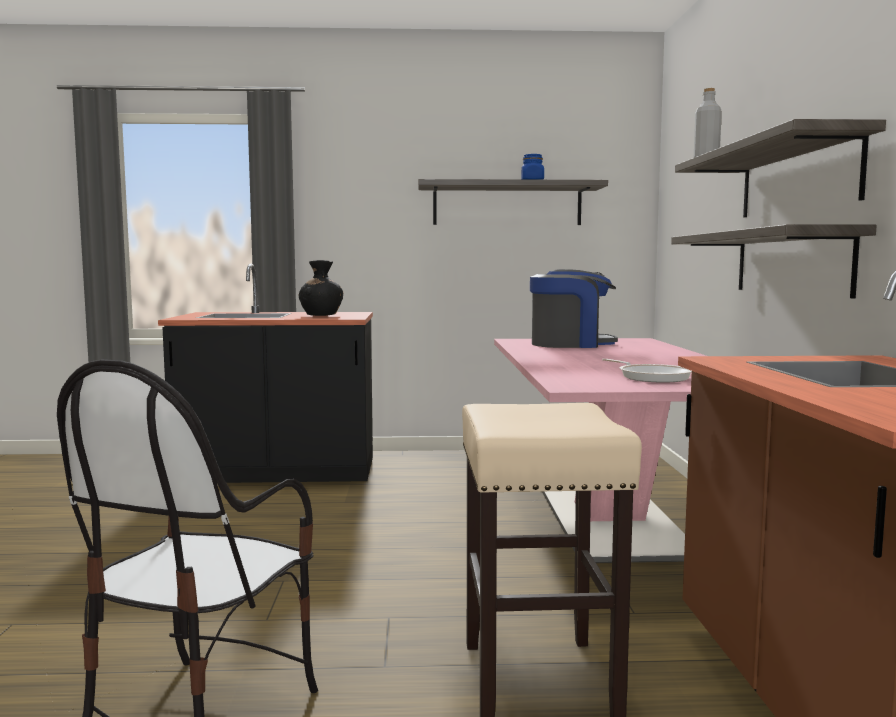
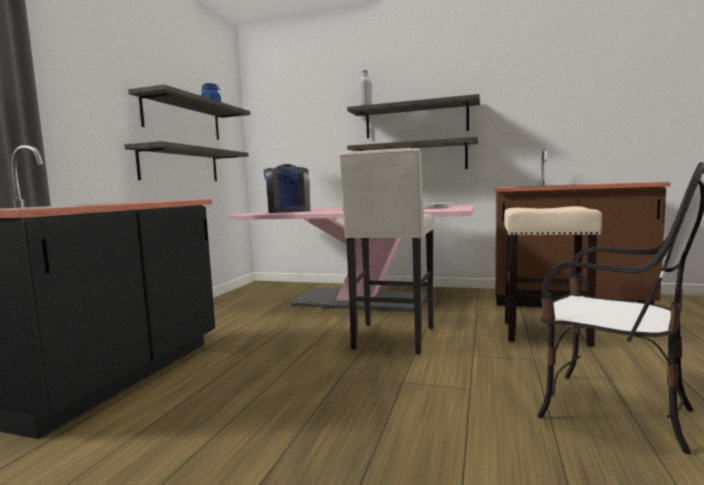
camera: 70 degrees left, 0 degrees up
black vase [299,260,343,316] -> none
coffee machine [530,269,618,348] -> coffee machine turned 150 degrees clockwise [264,164,310,213]
none -> shelf [124,141,249,181]
none -> beige stool [339,148,434,354]

